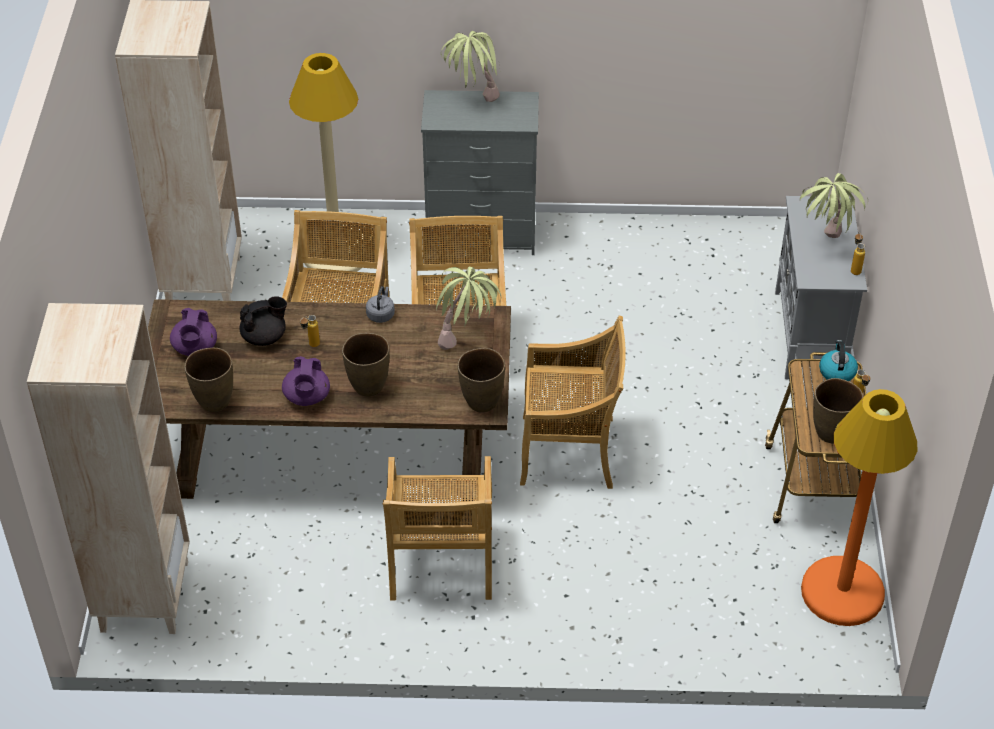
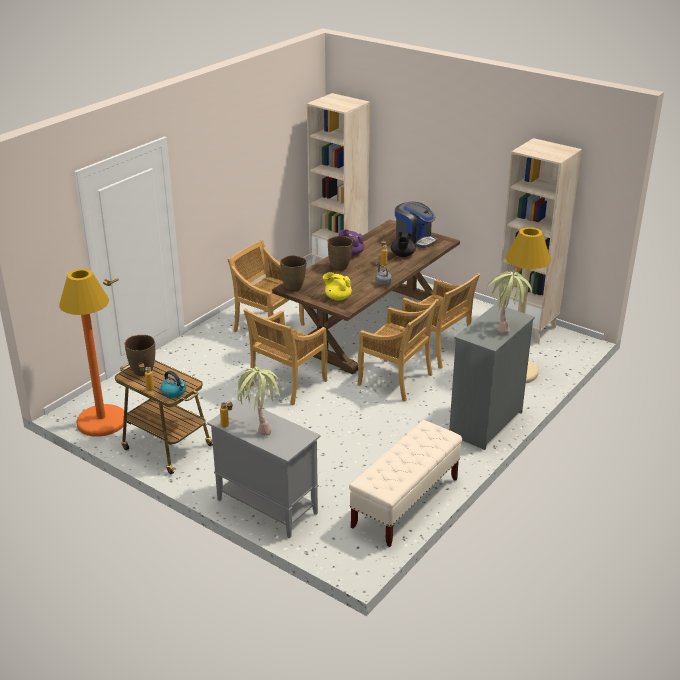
camera: 125 degrees right, 15 degrees down
purple teapot [170,308,217,356] -> coffee machine [395,202,437,248]
brown vase [184,348,233,412] -> none
potted plant [436,267,501,350] -> yellow teapot [323,272,352,301]
none -> beige bench [349,420,462,547]

